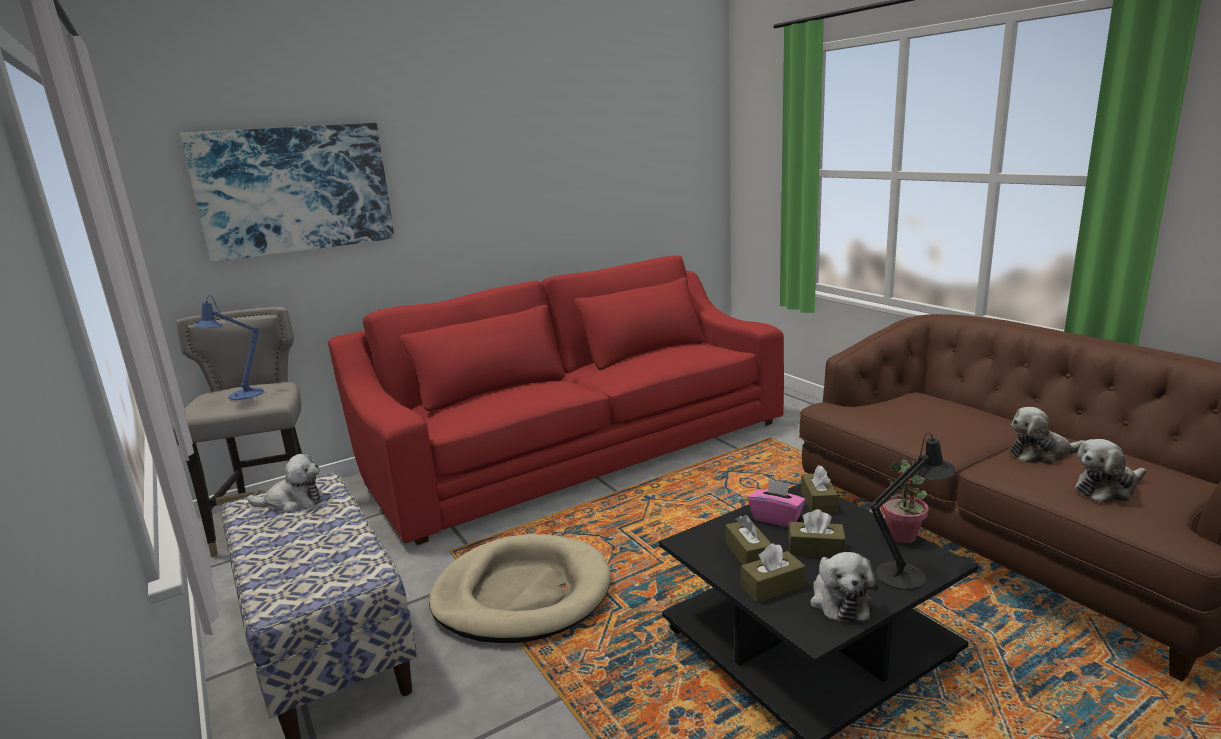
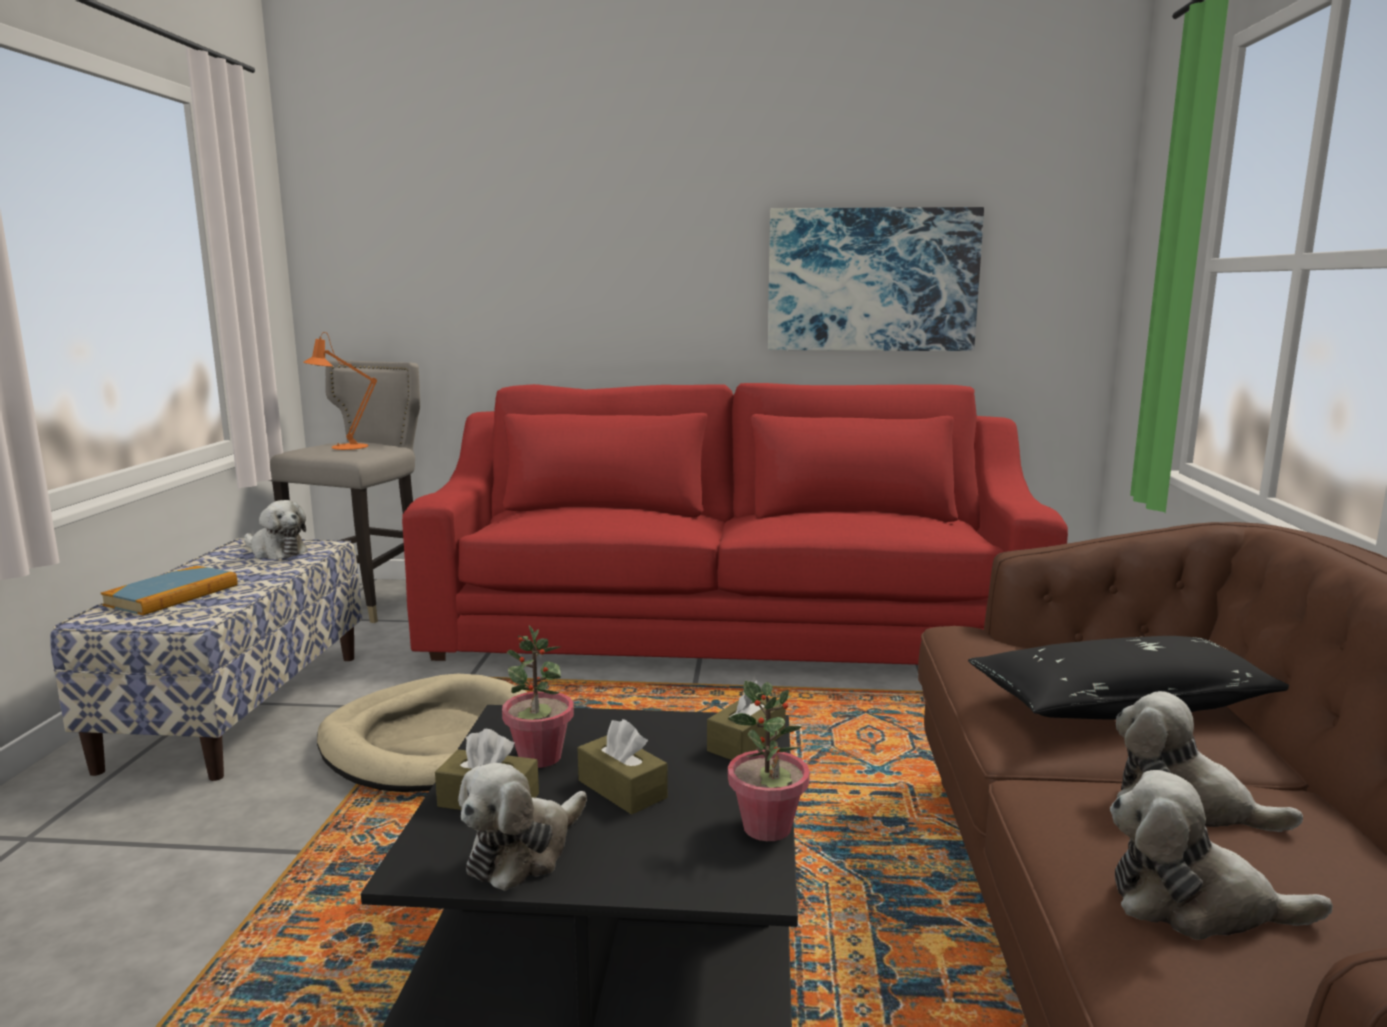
camera: 35 degrees right, 5 degrees down
picture [180,123,395,262] -> picture moved to [768,207,984,351]
blue table lamp [193,296,264,400] -> orange table lamp [304,332,377,450]
brown tissue box [726,515,772,565] -> potted plant [502,626,574,768]
pink tissue box [748,479,806,527] -> none
black table lamp [870,433,955,590] -> none
none -> book [101,566,238,615]
none -> black pillow [968,636,1289,720]

